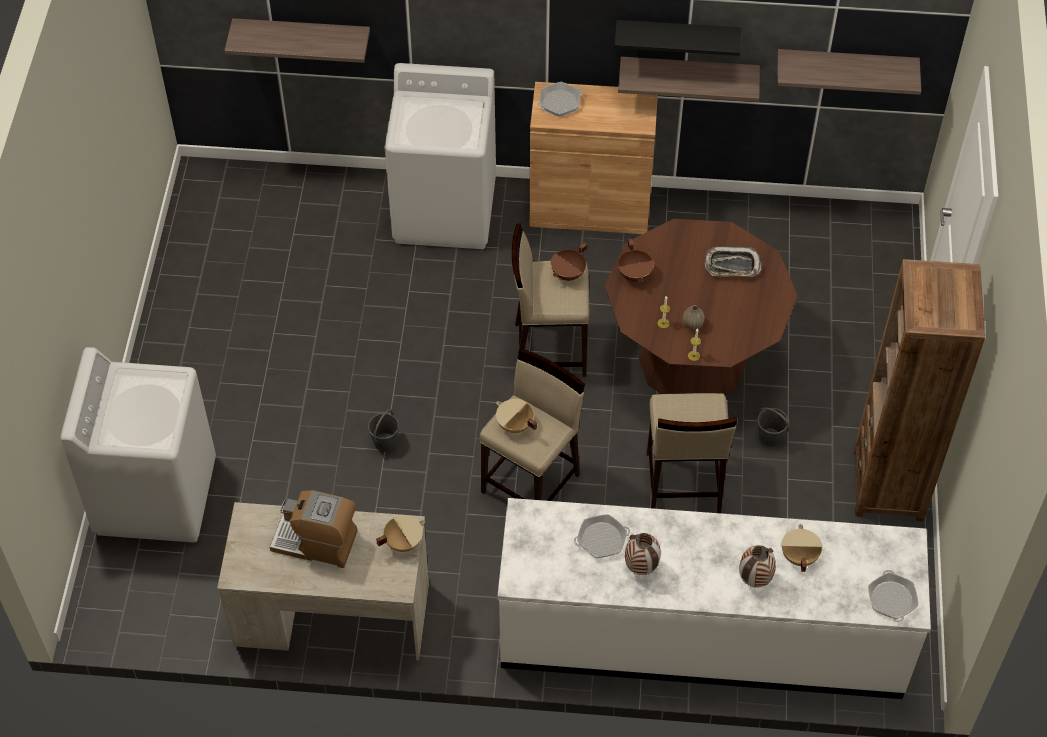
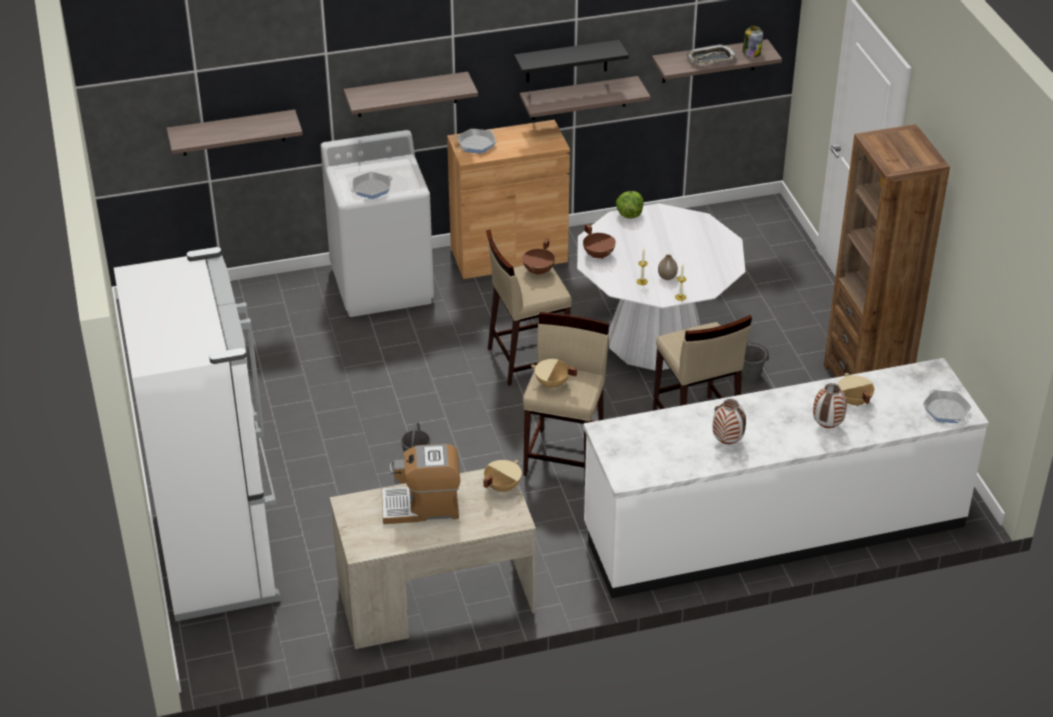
camera: 20 degrees left, 15 degrees down
white washing machine [60,347,216,543] -> white fridge [114,247,281,622]
frying pan [574,514,630,558] -> frying pan moved to [351,172,392,199]
brown dining table [605,219,798,395] -> white dining table [577,203,745,370]
tray [704,246,761,277] -> tray moved to [687,44,737,65]
none -> shelf [344,72,478,117]
none -> lettuce [616,191,643,219]
none -> jar [742,26,763,57]

